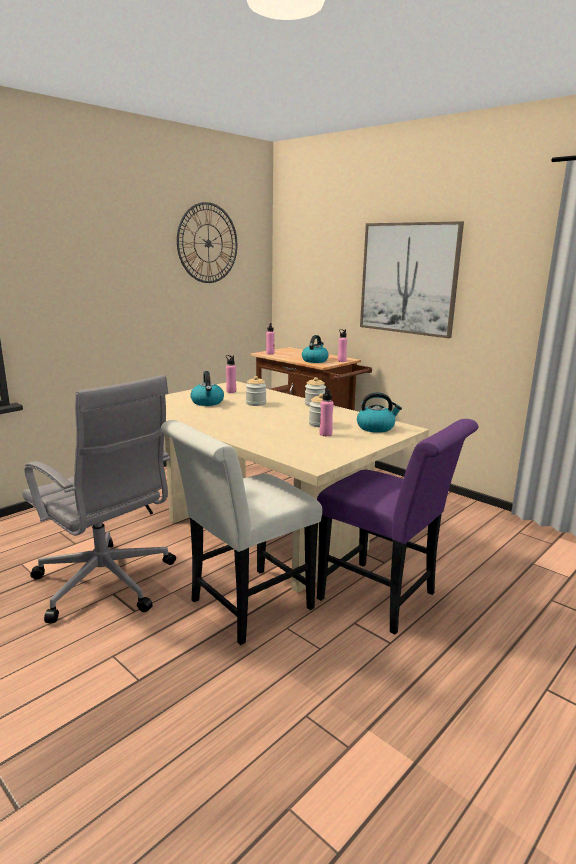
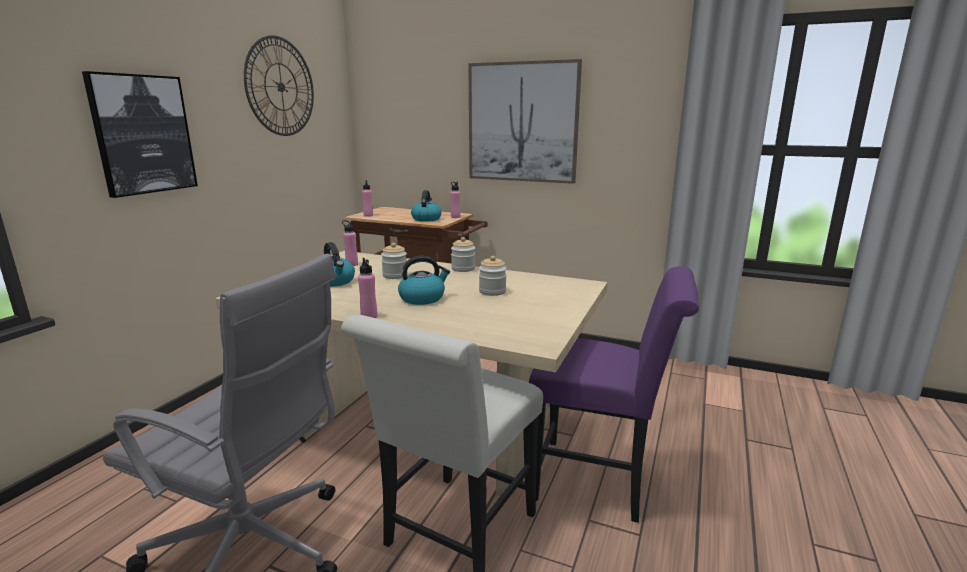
camera: 20 degrees left, 0 degrees up
pink bottle [319,388,334,436] -> pink bottle moved to [358,258,377,318]
kettle [357,392,402,433] -> kettle moved to [398,256,450,305]
none -> picture [82,71,198,198]

